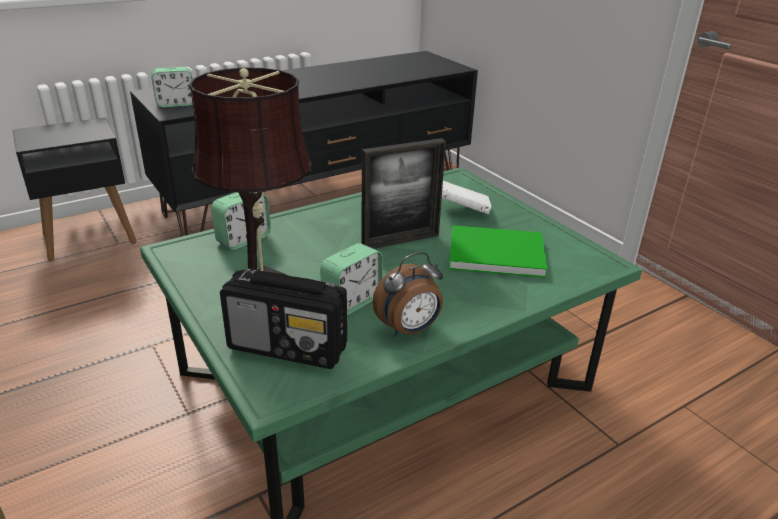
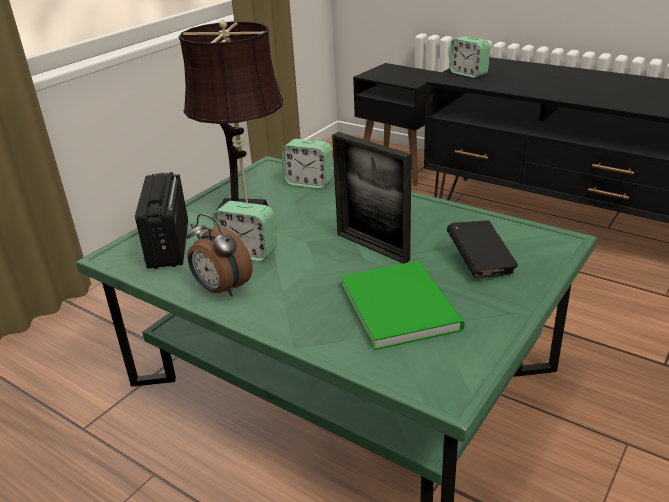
camera: 70 degrees right, 0 degrees up
white book [442,181,491,214] -> black book [447,220,518,278]

